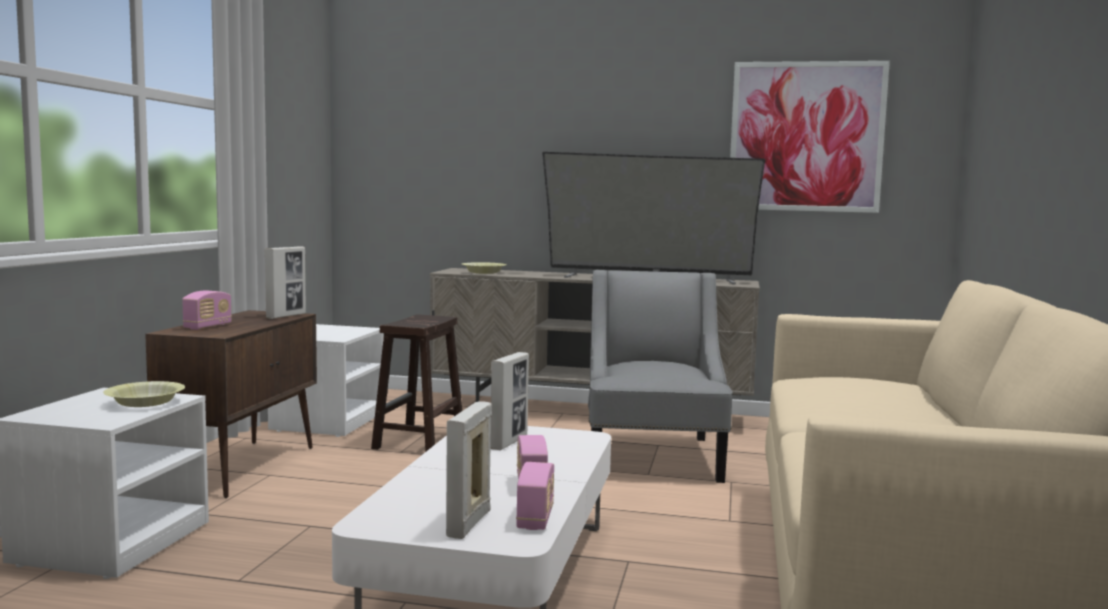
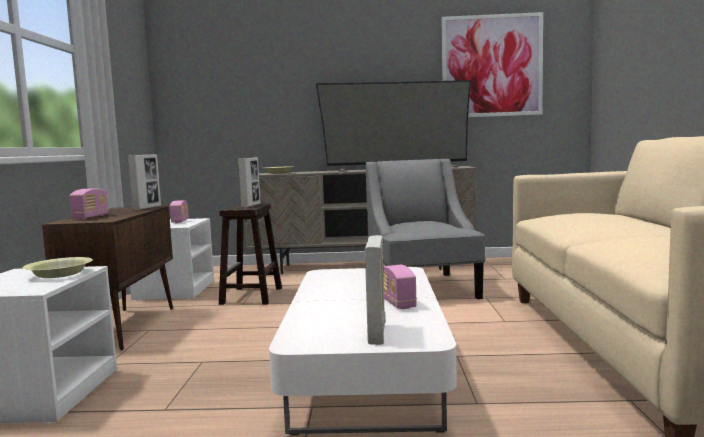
camera: 10 degrees left, 0 degrees up
picture frame [490,352,529,450] -> picture frame moved to [238,158,261,208]
radio [516,462,554,530] -> radio moved to [170,200,189,223]

